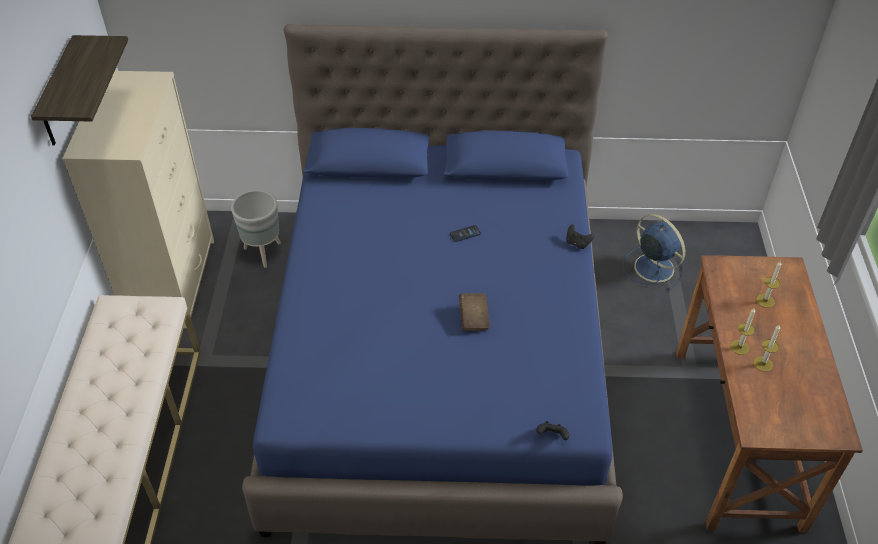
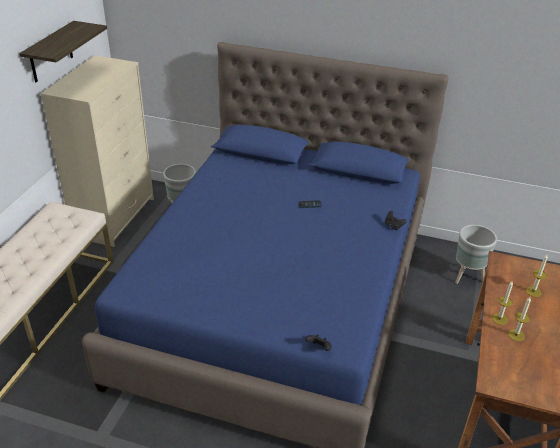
camera: 15 degrees right, 10 degrees down
brown book [459,293,490,331] -> none
blue fan [622,214,686,290] -> grey planter [455,225,497,284]

